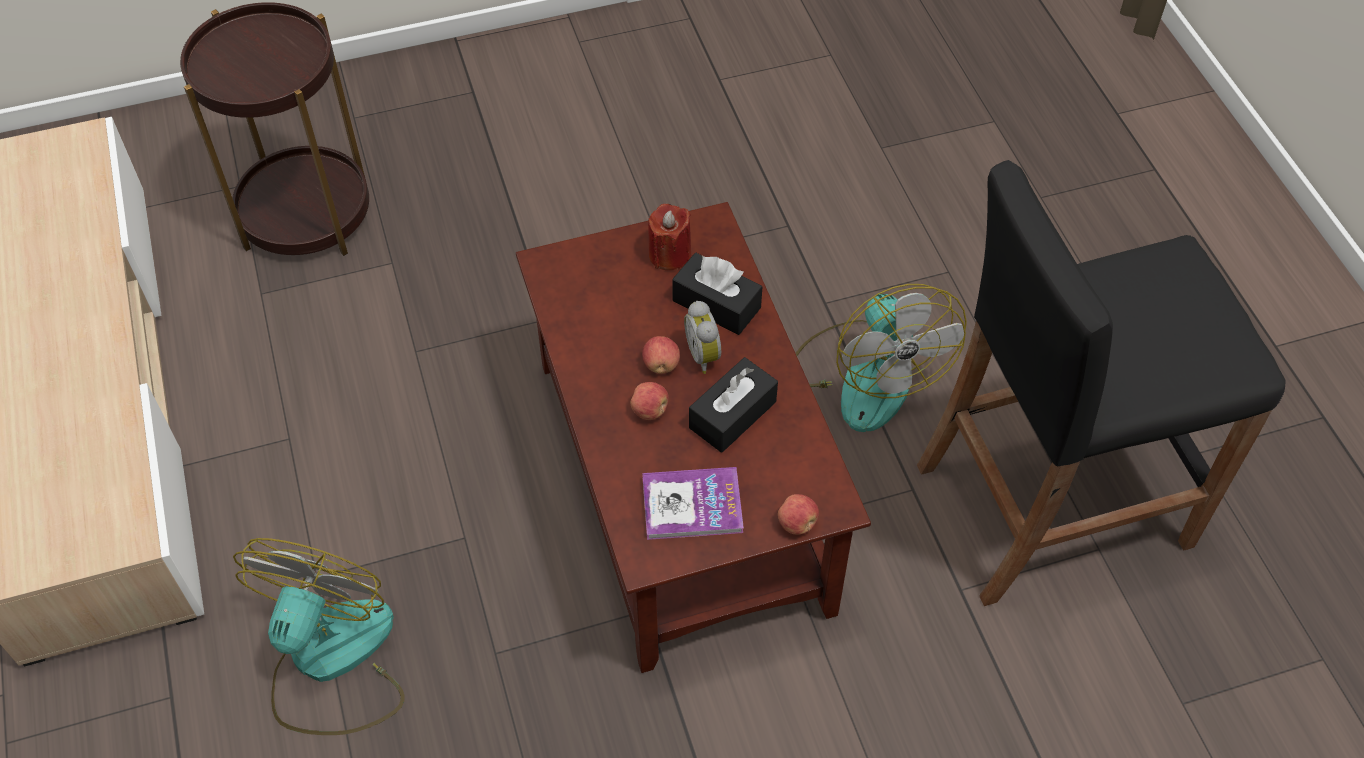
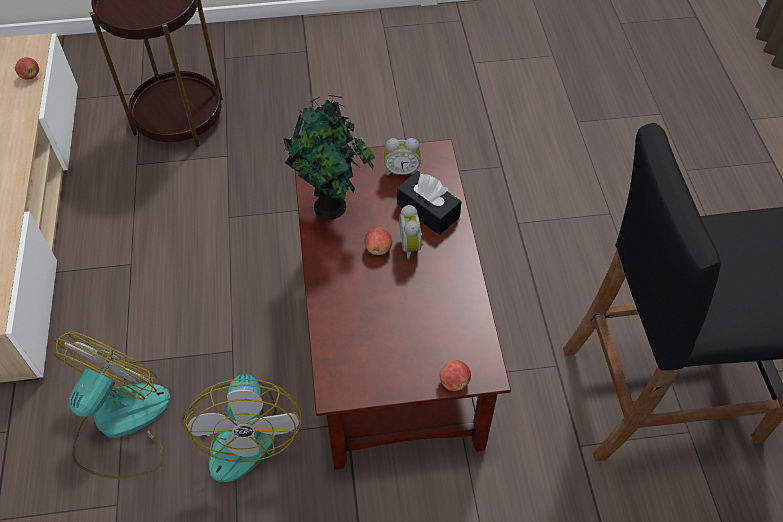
camera: 10 degrees right, 0 degrees up
apple [630,382,669,420] -> apple moved to [15,57,39,79]
book [642,467,744,540] -> none
red candle [648,204,691,270] -> alarm clock [384,138,421,176]
black tissue box [689,357,778,453] -> none
fan [796,284,967,432] -> fan moved to [181,374,302,482]
none -> potted plant [283,95,375,220]

